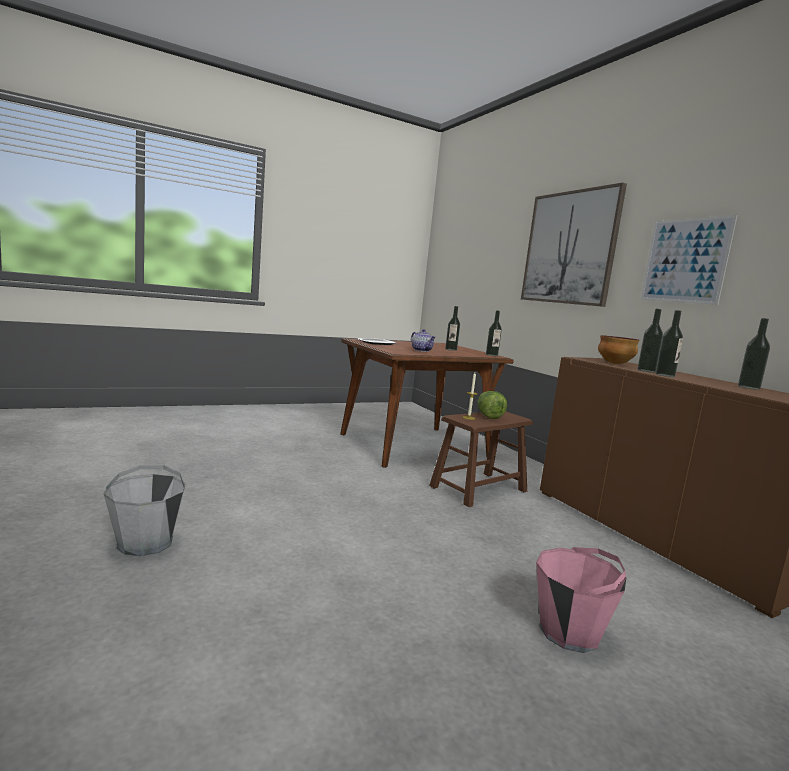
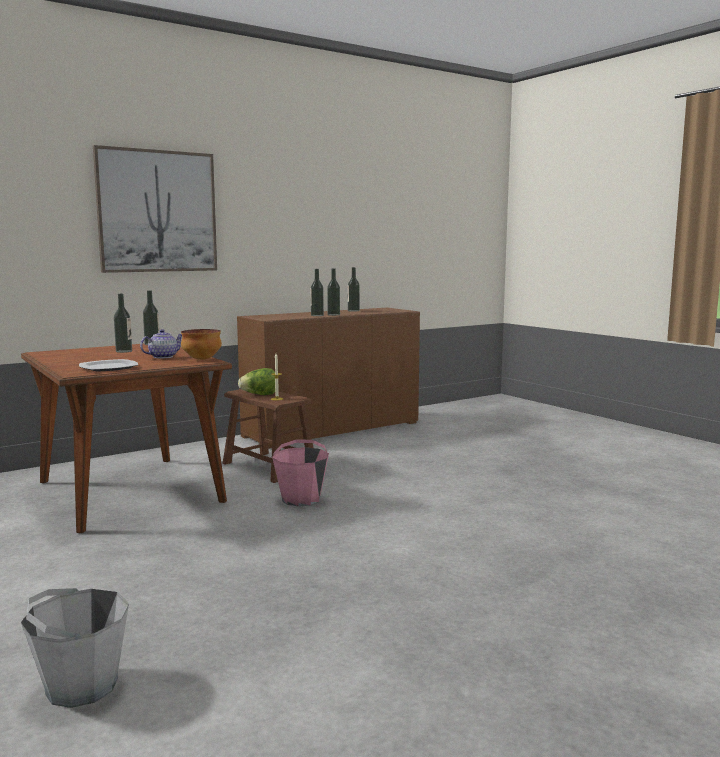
camera: 95 degrees left, 0 degrees up
grey bucket [104,465,186,557] -> grey bucket moved to [21,588,129,708]
pink bucket [536,547,626,653] -> pink bucket moved to [272,439,329,507]
bowl [598,335,639,364] -> bowl moved to [181,329,222,360]
picture [641,215,737,305] -> none

